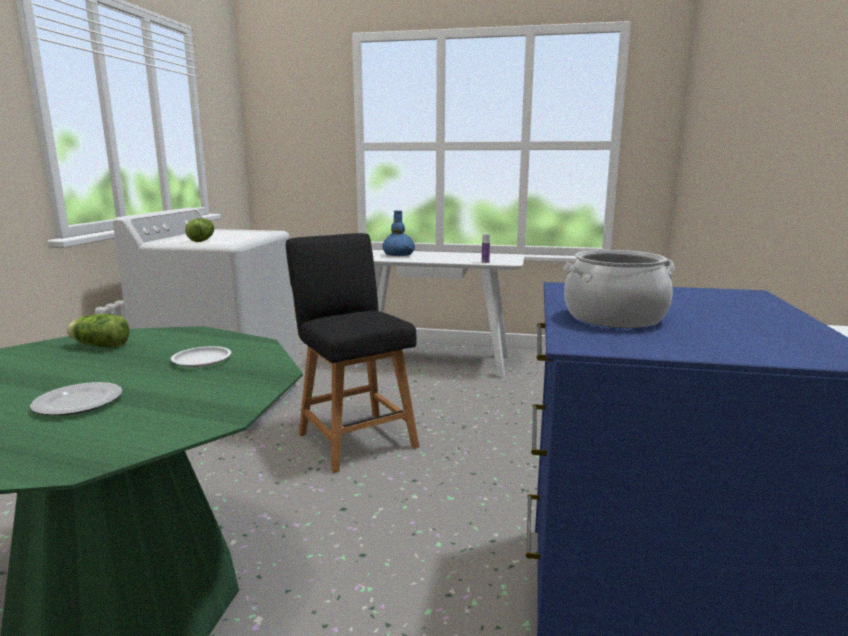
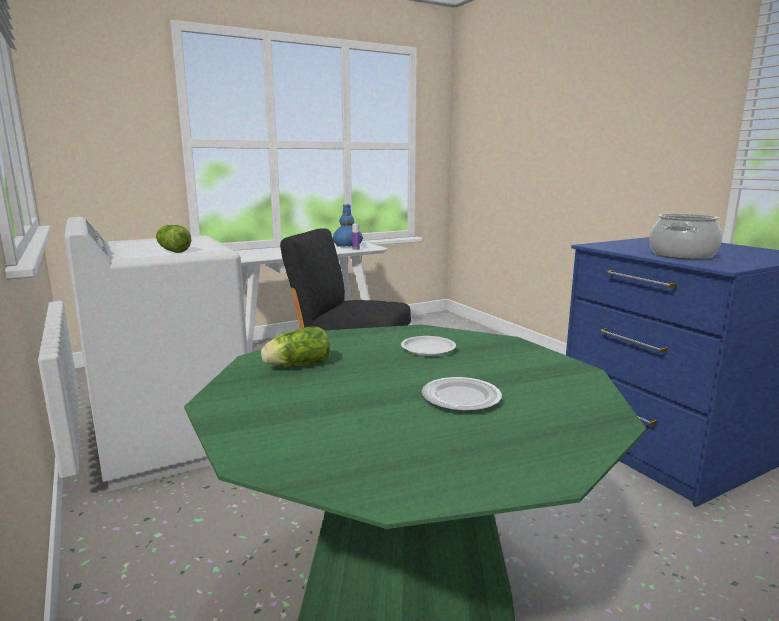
camera: 40 degrees left, 0 degrees up
blue vase [383,211,415,256] -> blue vase moved to [333,205,363,247]

